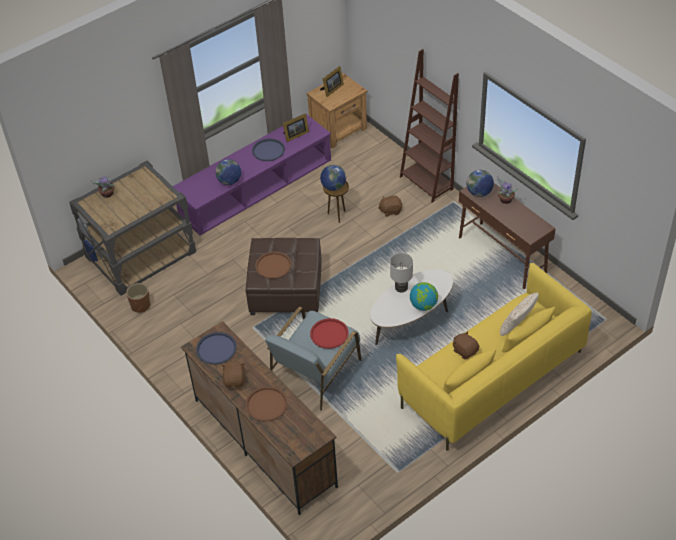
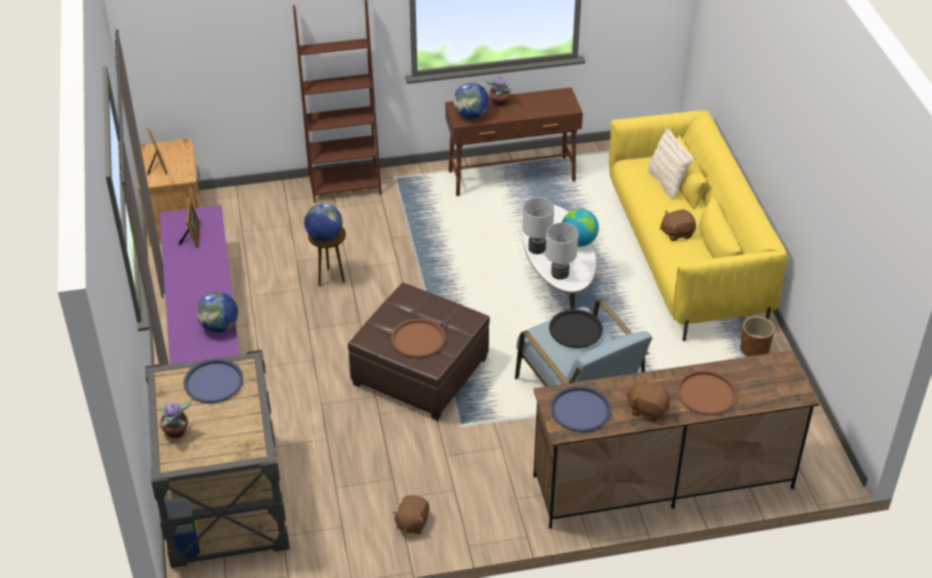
camera: 65 degrees left, 5 degrees down
brown planter [126,283,151,313] -> brown planter moved to [740,316,775,357]
blue tray [252,139,285,161] -> blue tray moved to [183,359,244,403]
red tray [310,318,349,349] -> black tray [549,309,603,348]
brown plush toy [378,195,402,217] -> brown plush toy moved to [393,495,429,534]
none -> grey table lamp [546,222,578,280]

